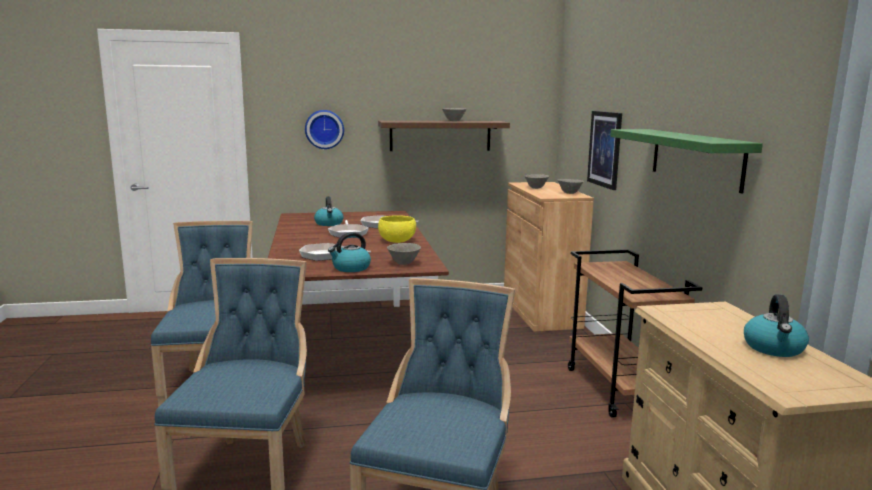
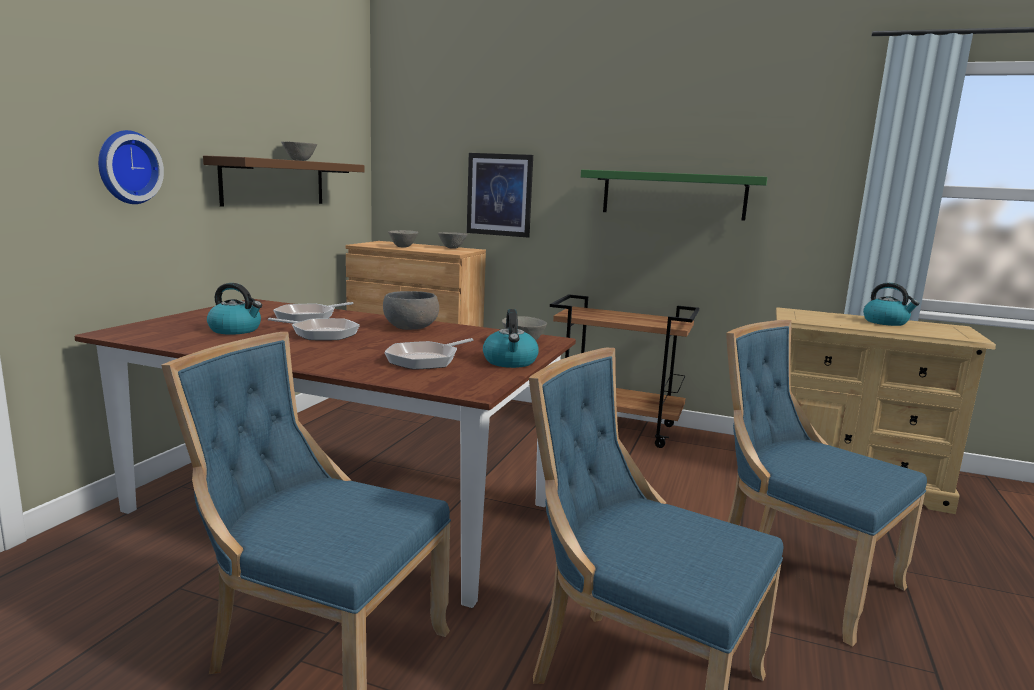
camera: 60 degrees left, 0 degrees up
yellow bowl [378,215,416,243] -> grey bowl [383,291,439,330]

